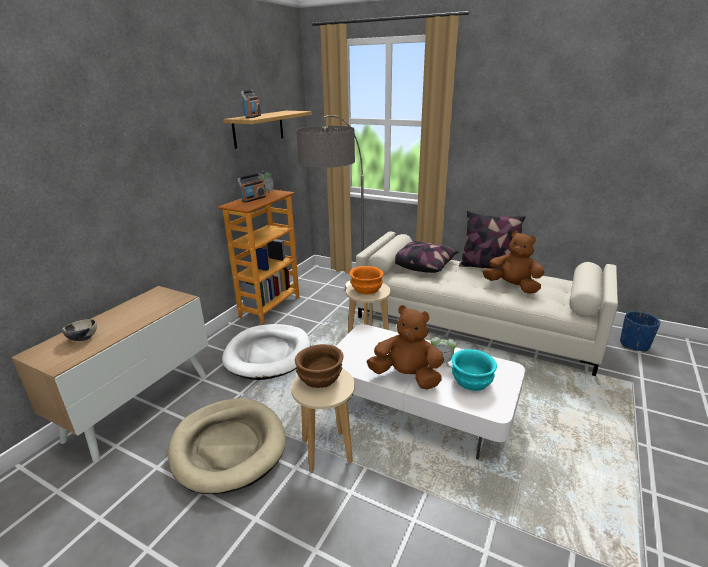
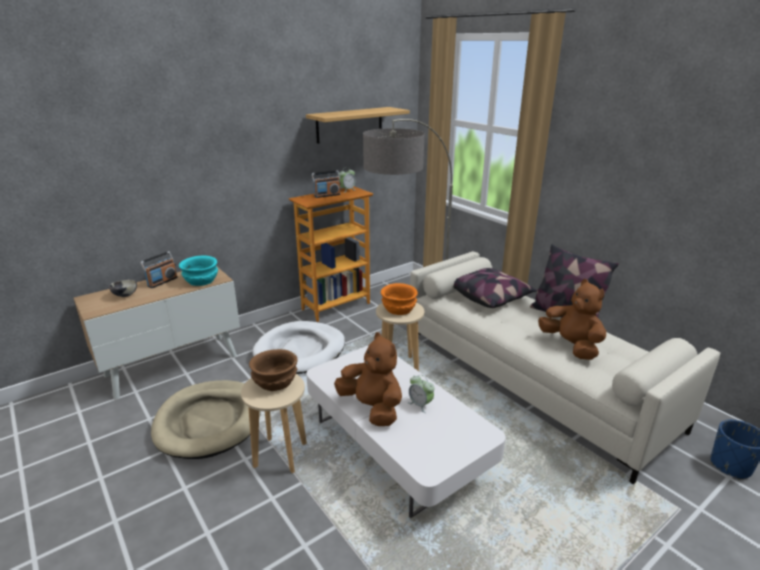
camera: 25 degrees right, 0 degrees up
radio [240,90,261,118] -> radio moved to [140,251,178,288]
turquoise bowl [451,349,497,391] -> turquoise bowl moved to [179,255,218,286]

